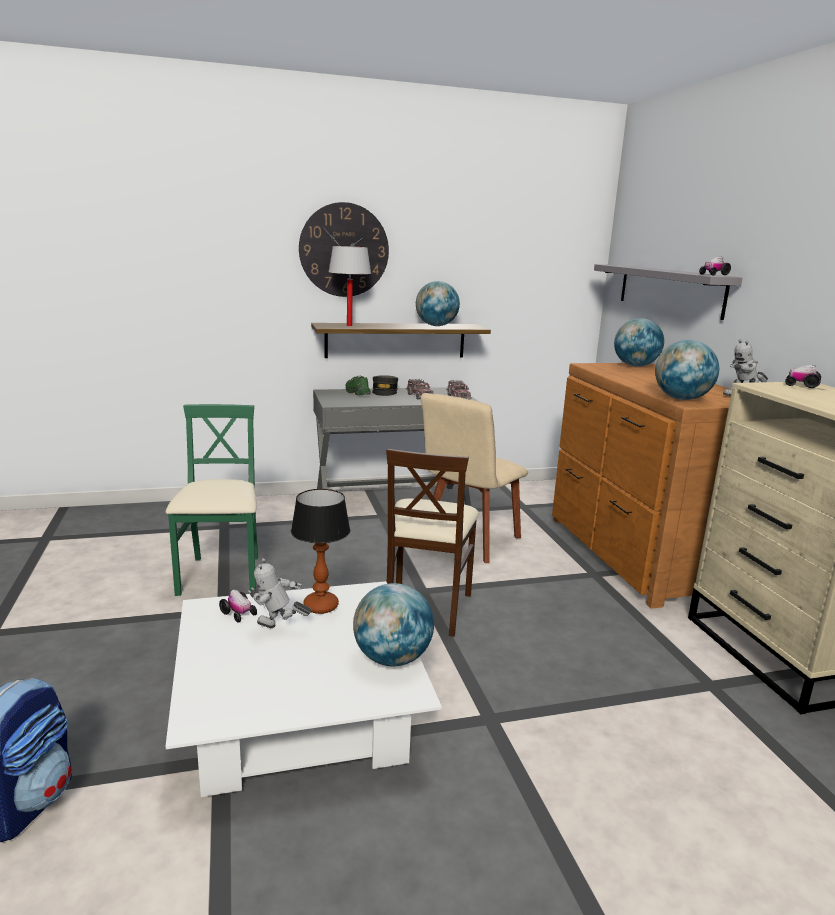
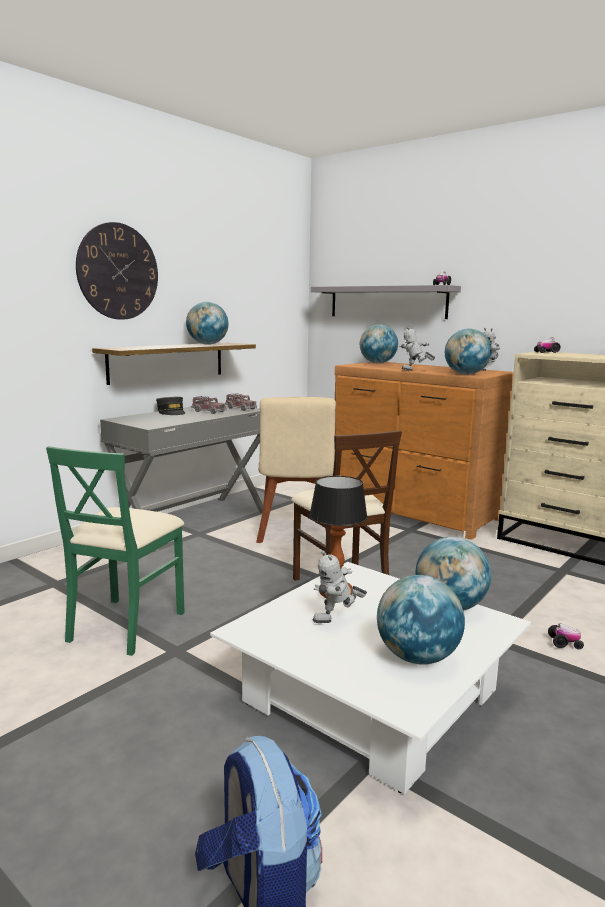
camera: 35 degrees left, 5 degrees down
green chair [166,404,258,596] -> green chair turned 120 degrees counterclockwise [46,446,185,656]
toy car [219,589,257,622] -> toy car moved to [548,624,584,649]
white table lamp [328,246,371,326] -> none
green shoe [345,375,370,395] -> none
none -> globe [377,575,465,665]
none -> toy robot [399,327,435,371]

